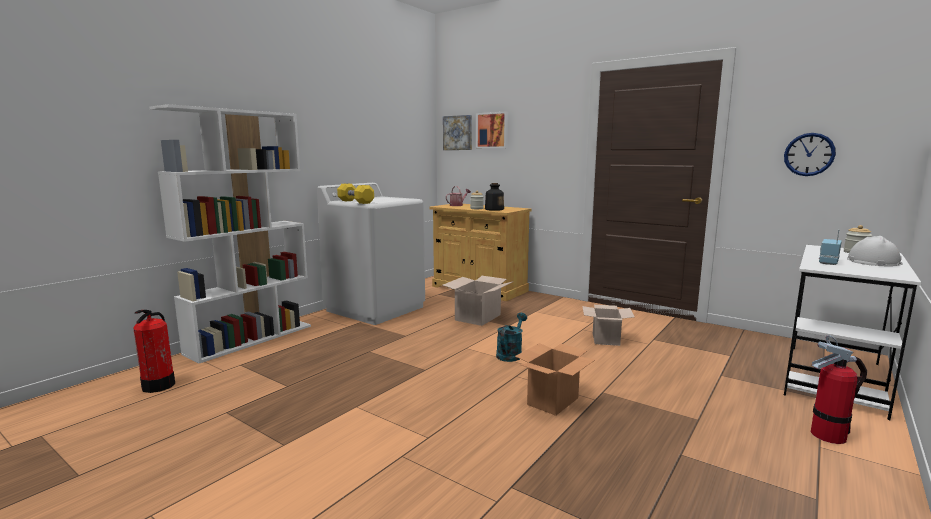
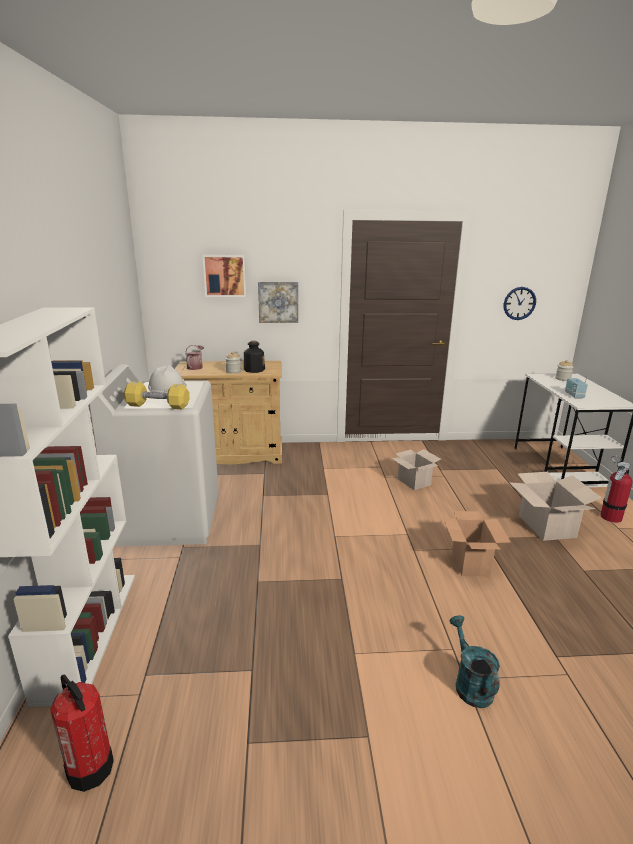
camera: 40 degrees left, 10 degrees up
picture [443,115,472,150] -> picture moved to [258,282,298,323]
cardboard box [443,276,514,326] -> cardboard box moved to [509,472,602,541]
turquoise watering can [496,313,527,362] -> turquoise watering can moved to [449,615,500,708]
white hard hat [847,236,903,266] -> white hard hat moved to [148,365,187,393]

